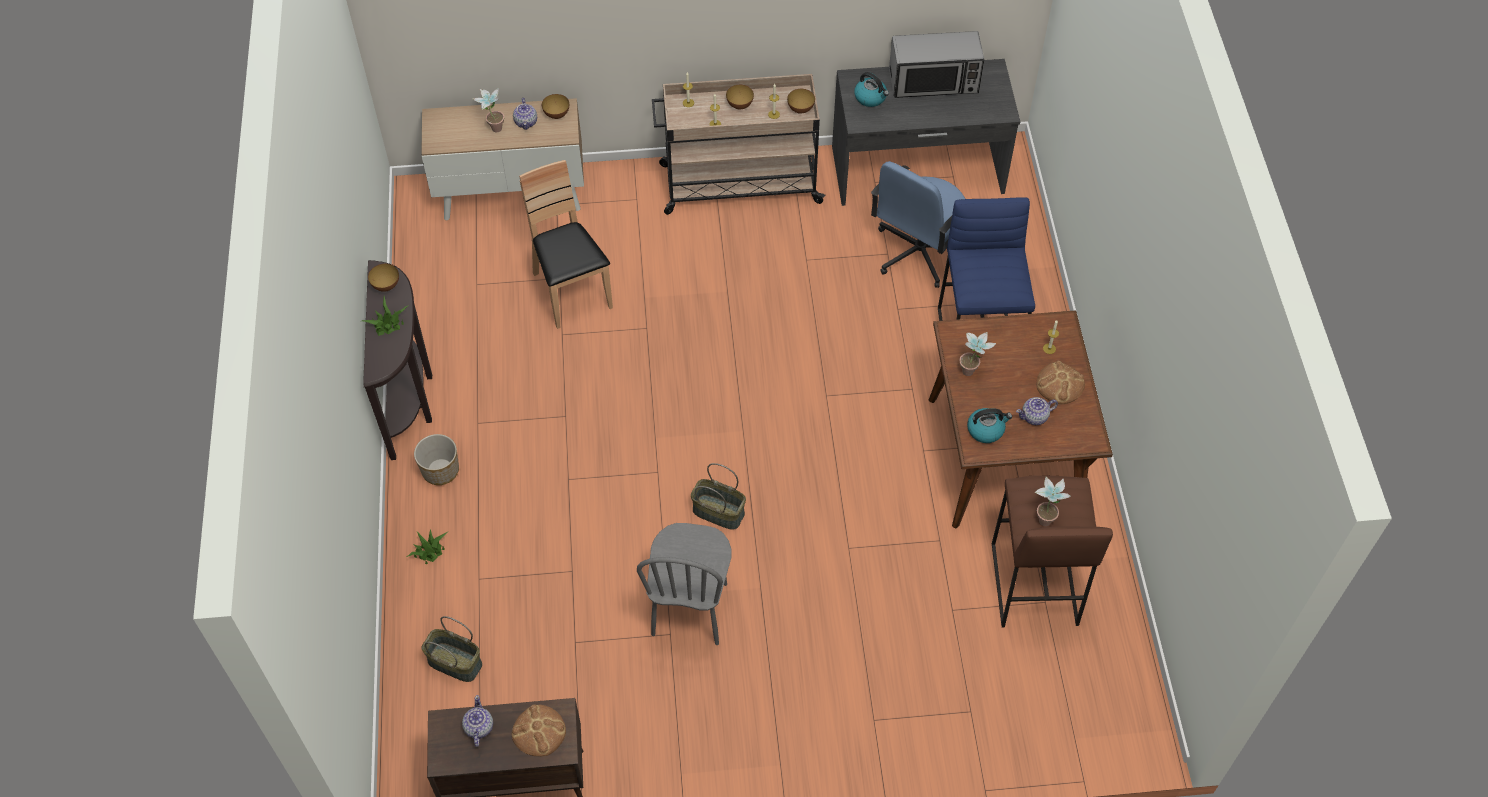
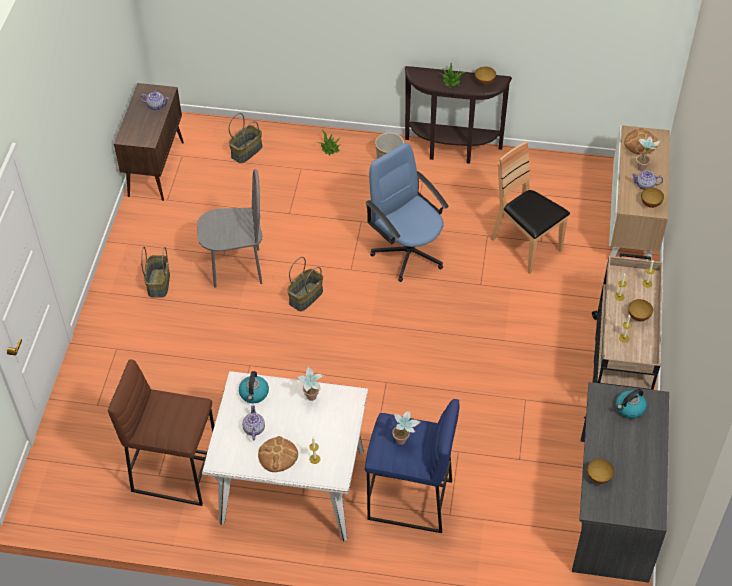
camera: 105 degrees right, 5 degrees down
bread [512,704,566,757] -> bread moved to [624,127,657,155]
brown chair [519,160,613,329] -> brown chair turned 120 degrees counterclockwise [491,142,570,274]
grey chair [637,523,732,645] -> grey chair turned 150 degrees clockwise [197,169,262,288]
bowl [787,89,815,114] -> bowl moved to [587,459,614,484]
blue office chair [871,161,966,288] -> blue office chair moved to [365,143,449,282]
microwave [889,31,984,98] -> none
brown dining table [929,310,1113,528] -> white dining table [202,371,368,542]
potted plant [1035,477,1071,526] -> potted plant moved to [392,411,421,445]
none -> basket [141,247,170,298]

